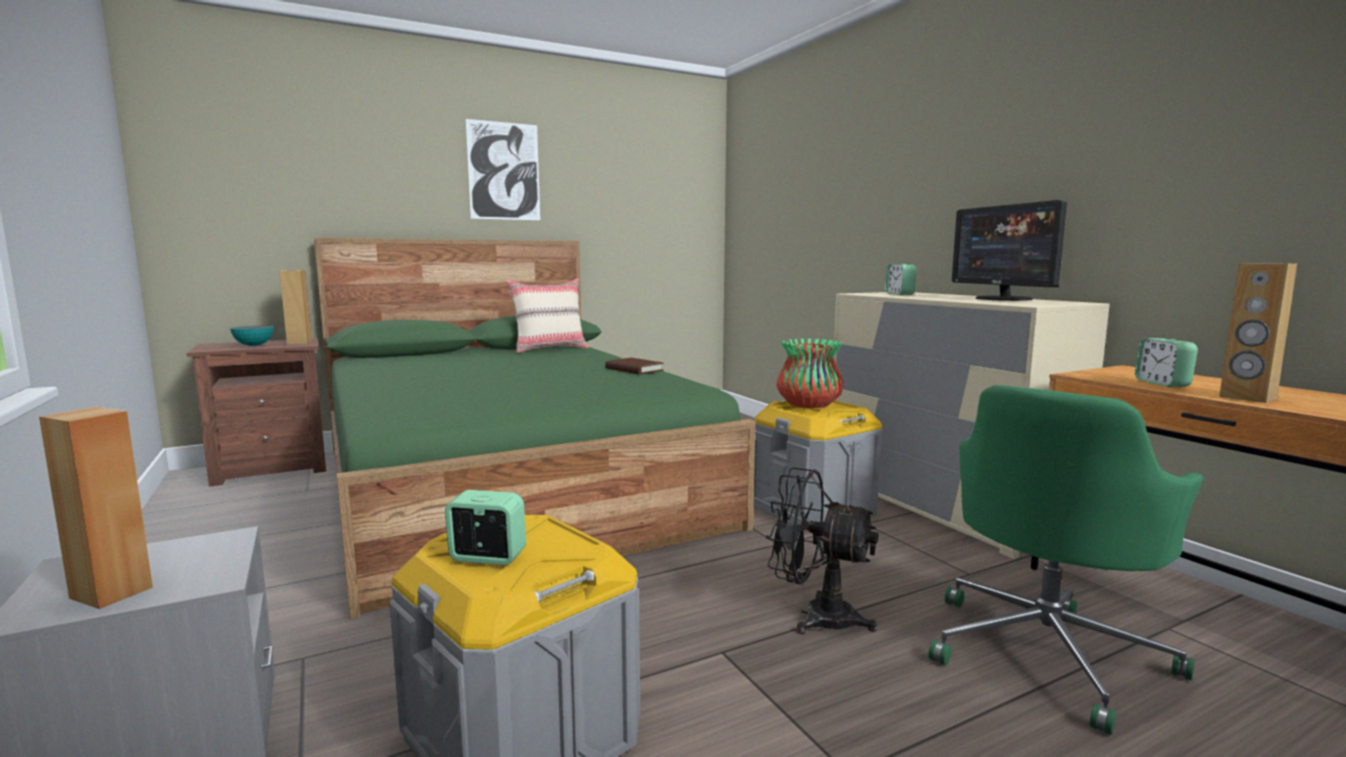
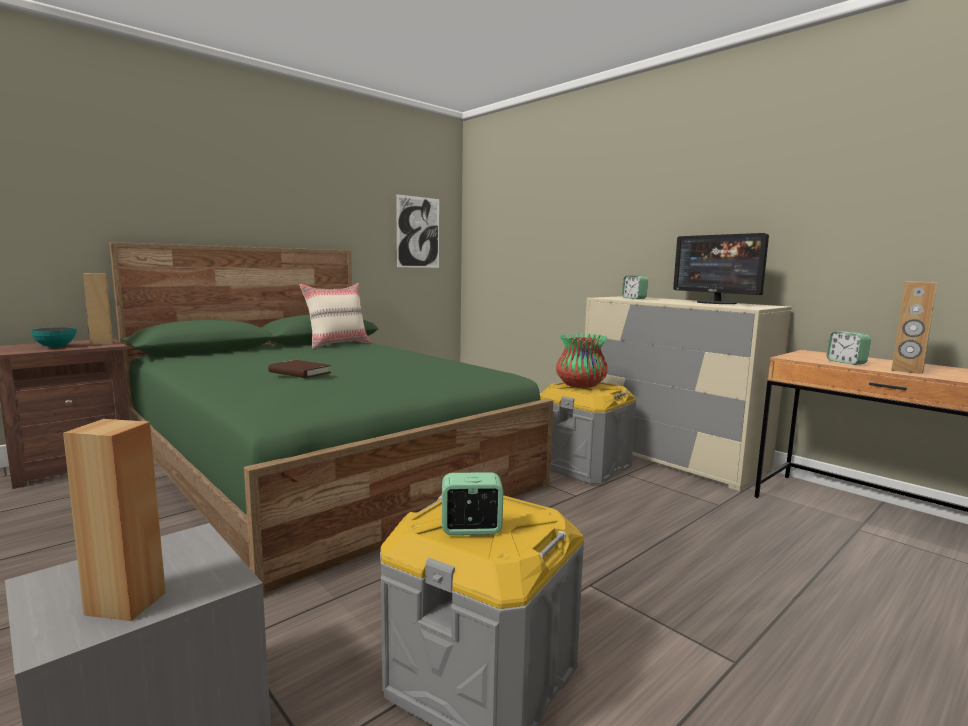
camera: 15 degrees left, 0 degrees up
picture [466,119,540,220] -> picture moved to [396,194,439,268]
brown book [605,358,664,374] -> brown book moved to [268,360,331,378]
black fan [766,467,878,634] -> none
green office chair [929,385,1204,735] -> none

